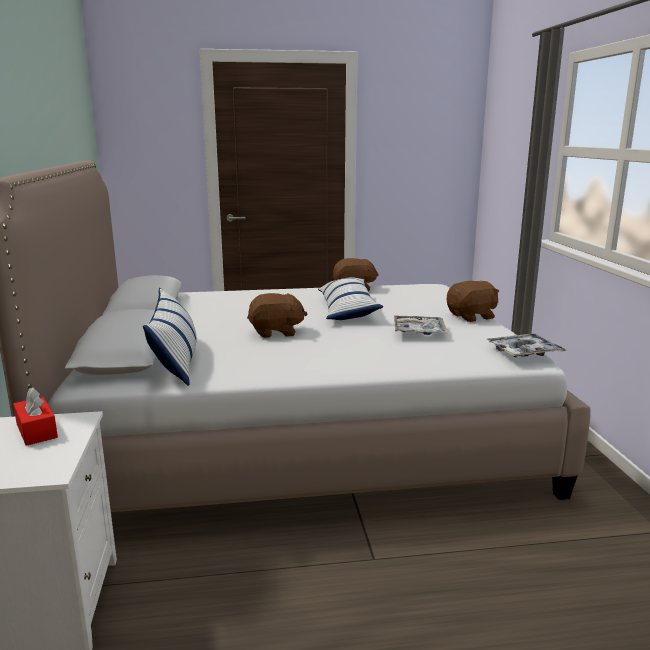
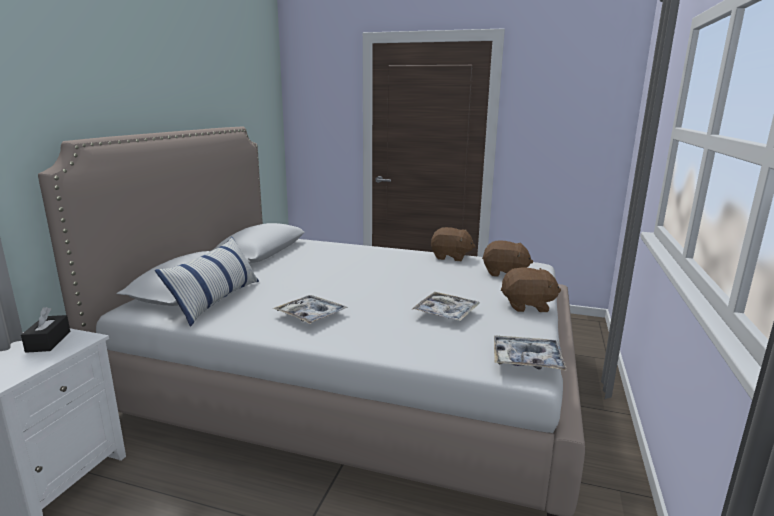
camera: 25 degrees right, 0 degrees up
red tissue box [13,387,58,446] -> black tissue box [21,307,70,353]
brown plush toy [247,293,307,338] -> brown plush toy moved to [482,240,533,277]
pillow [318,277,383,320] -> none
none -> tray [273,295,348,324]

